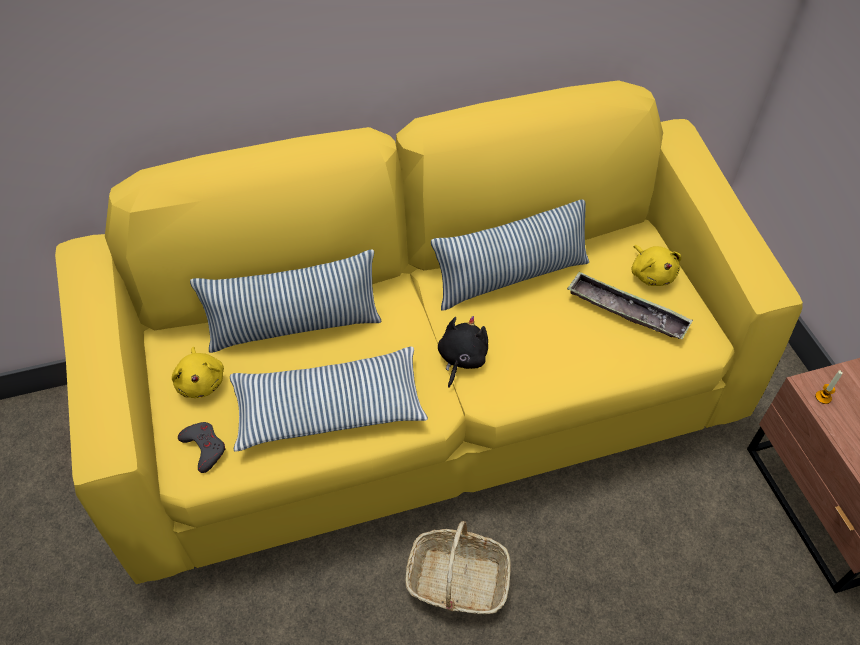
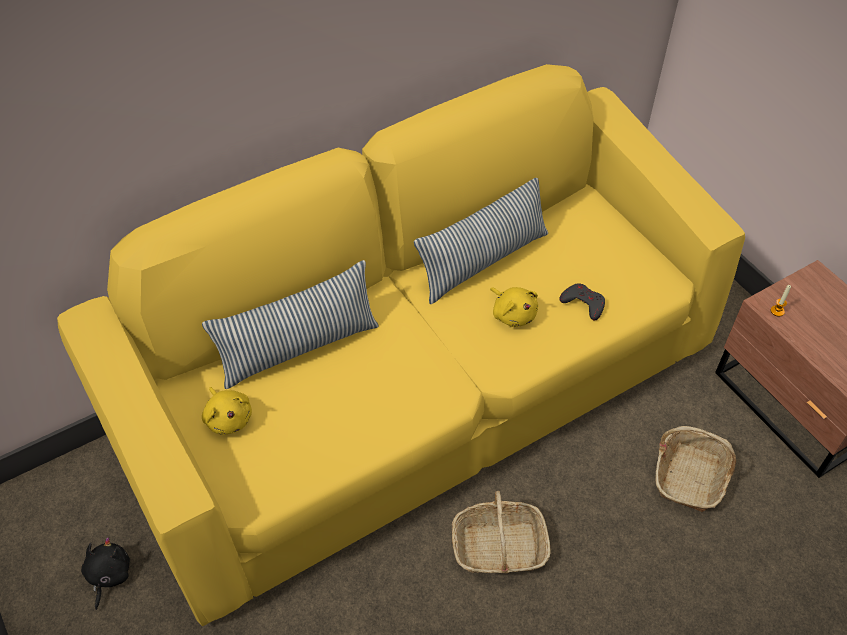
camera: 15 degrees left, 0 degrees up
grey game controller [178,422,226,473] -> grey game controller moved to [559,283,605,320]
pillow [230,347,428,451] -> none
black plush toy [438,316,488,388] -> black plush toy moved to [81,537,130,610]
tray [567,271,693,339] -> none
yellow plush toy [631,245,681,286] -> yellow plush toy moved to [490,287,538,327]
none -> basket [655,426,736,512]

